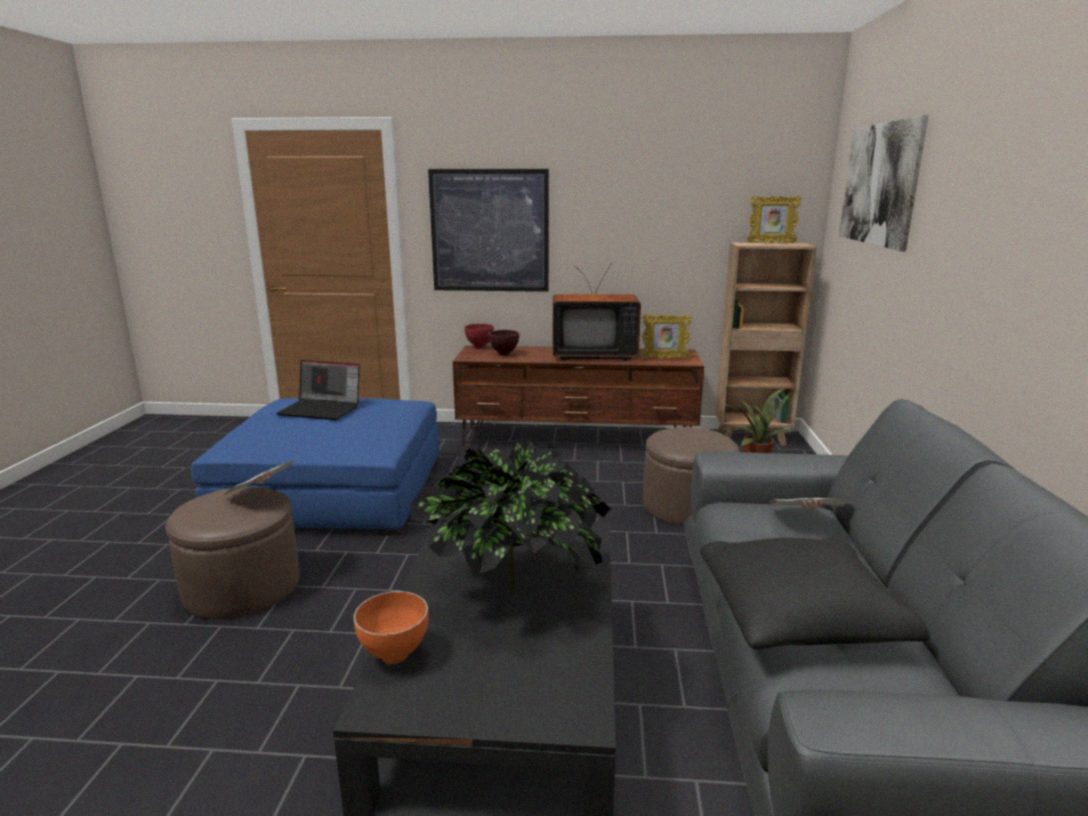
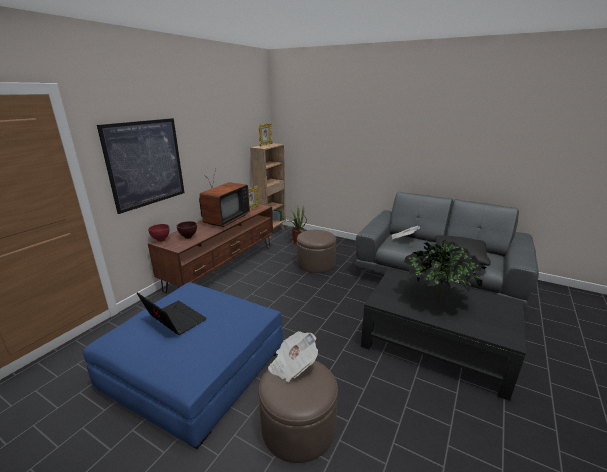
camera: 65 degrees left, 5 degrees up
laptop [276,360,360,420] -> laptop turned 90 degrees counterclockwise [137,292,207,335]
orange bowl [353,591,429,664] -> none
picture [839,115,929,251] -> none

